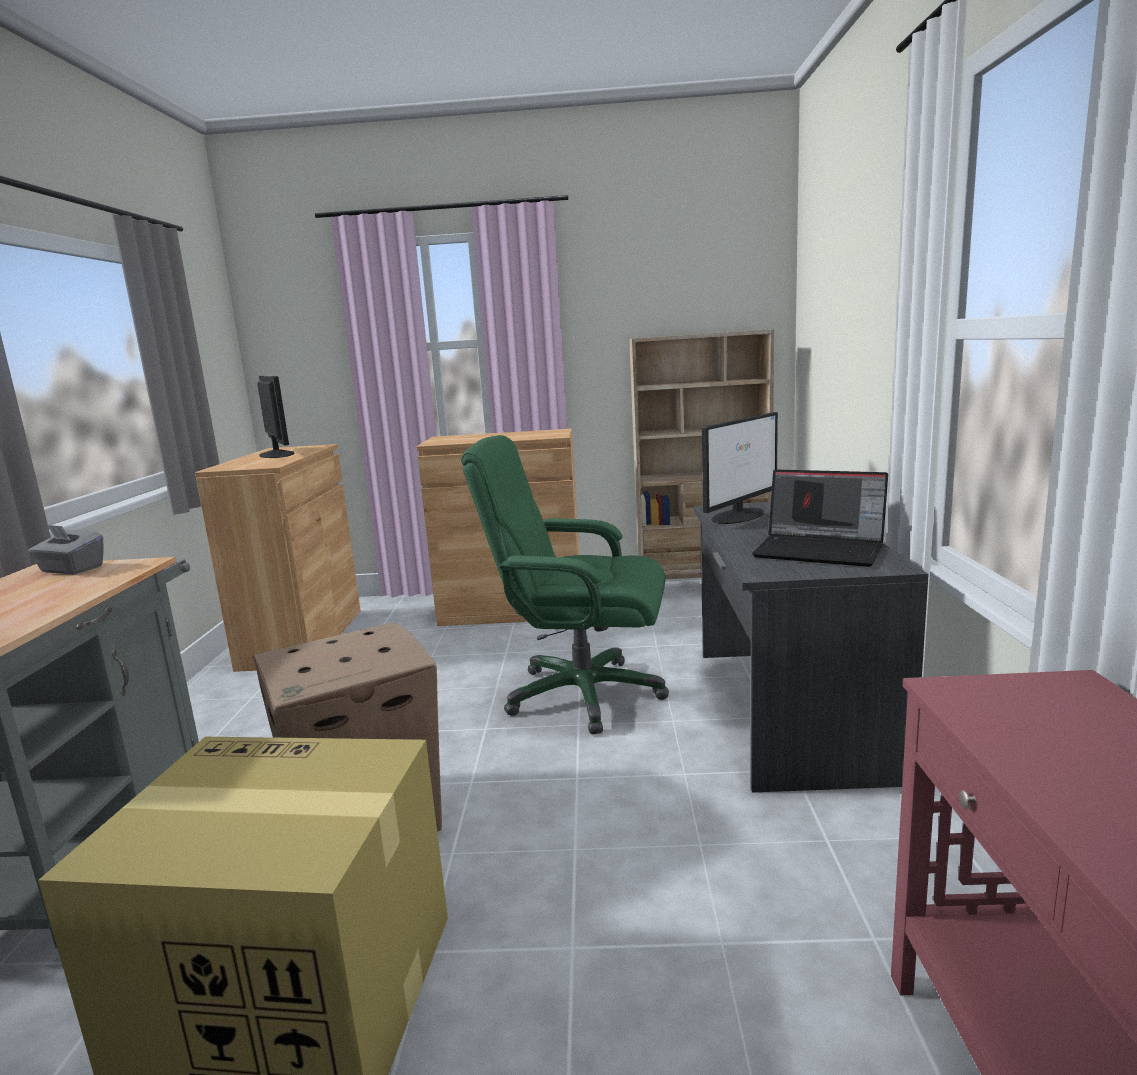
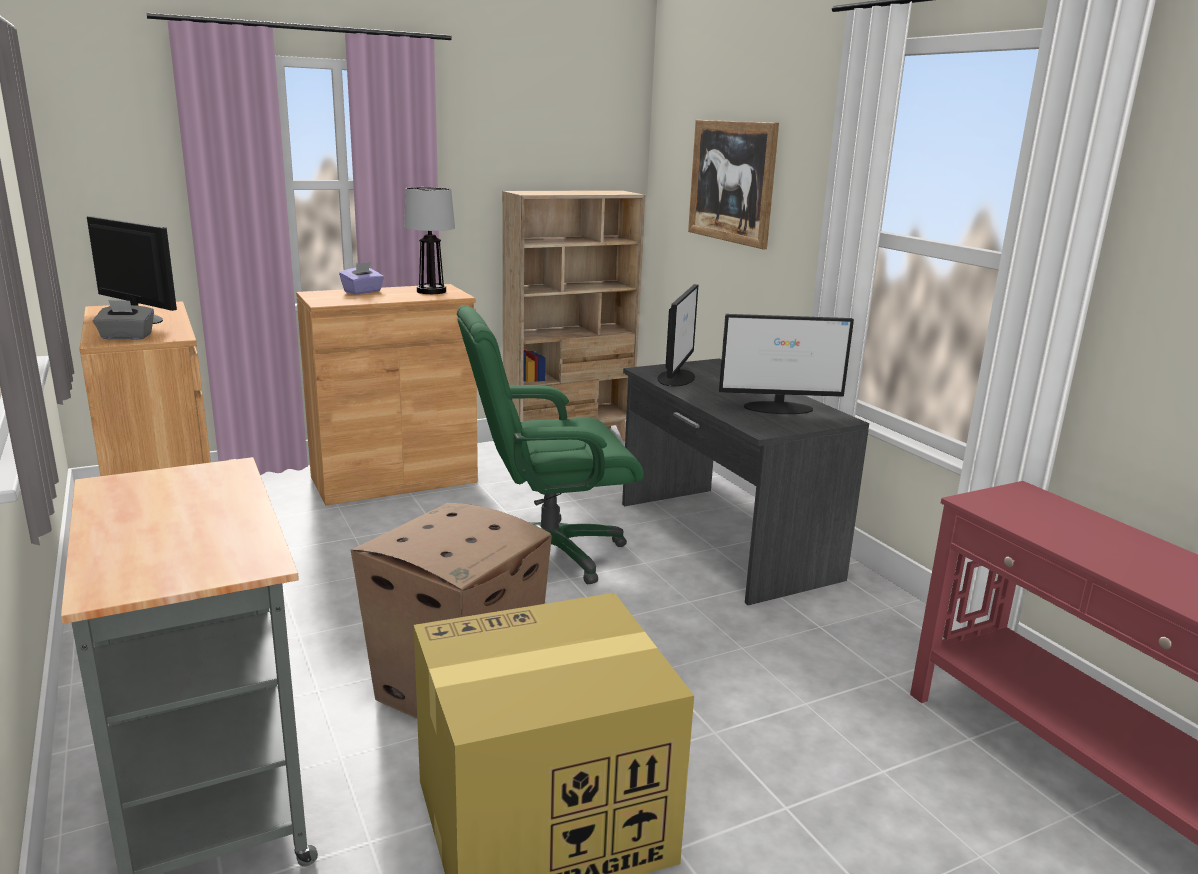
camera: 30 degrees left, 5 degrees up
grey tissue box [28,524,104,575] -> grey tissue box moved to [93,300,154,340]
laptop [752,469,888,567] -> monitor [719,314,854,414]
none -> purple tissue box [339,262,384,295]
none -> table lamp [404,187,455,294]
none -> picture [688,120,779,249]

